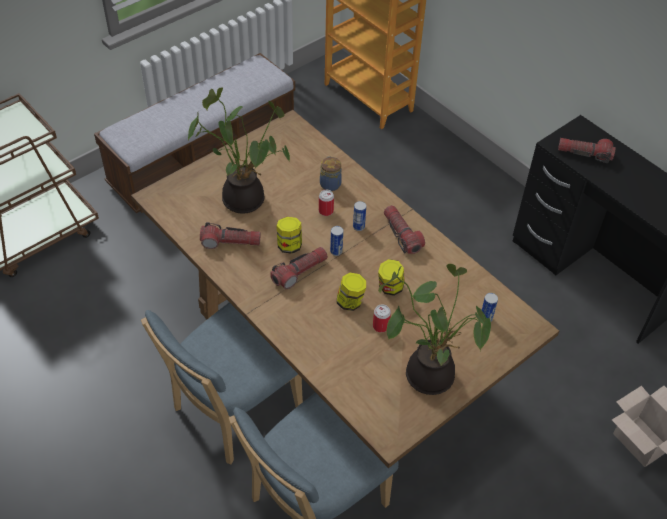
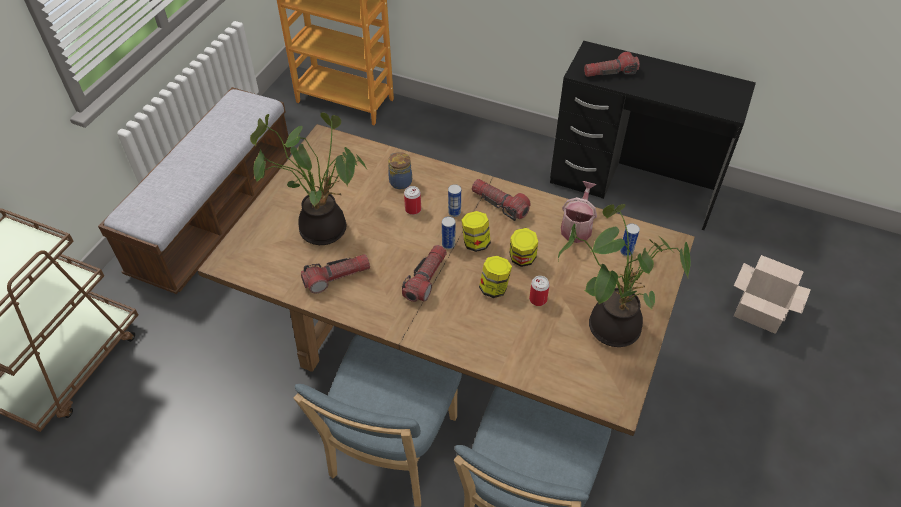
camera: 25 degrees left, 0 degrees up
jar [276,217,302,254] -> jar moved to [461,211,491,252]
none -> watering can [561,181,597,243]

